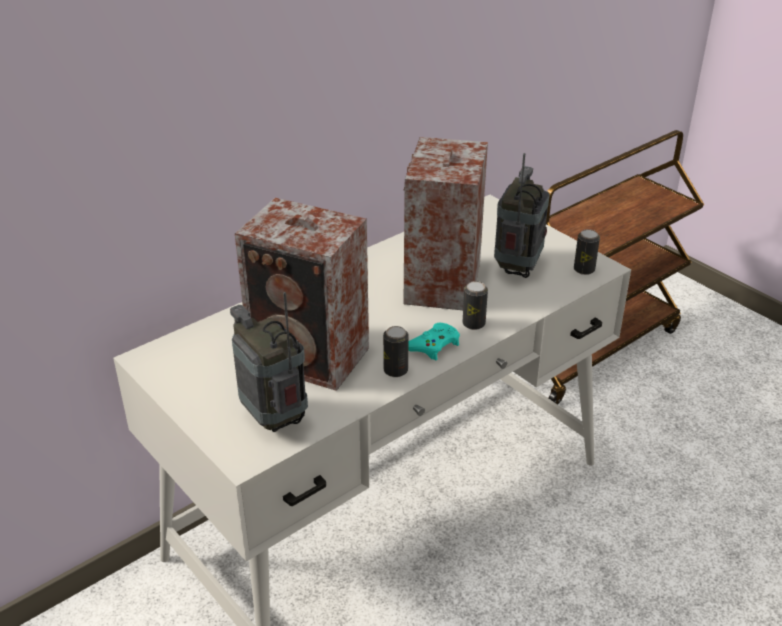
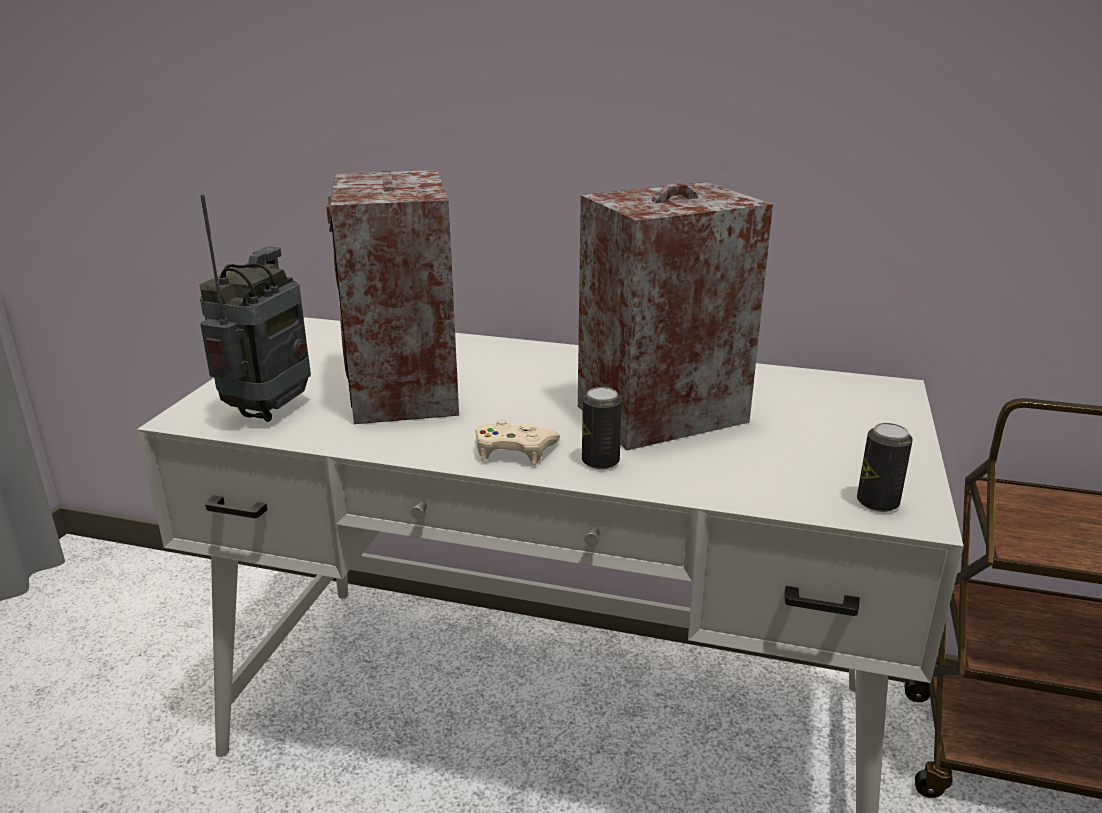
camera: 55 degrees right, 10 degrees down
can [383,326,409,377] -> none
turquoise game controller [408,323,460,360] -> beige game controller [475,419,560,465]
radio [494,153,550,278] -> none

